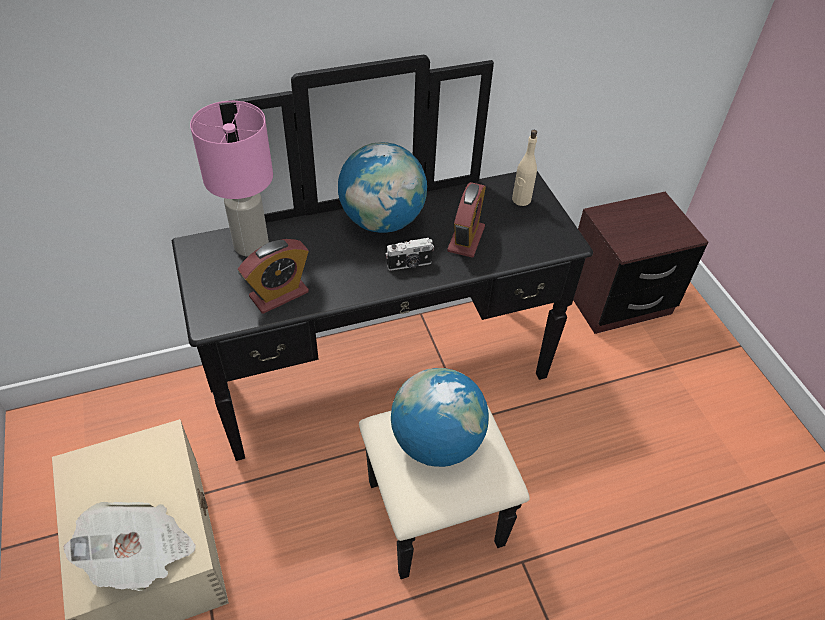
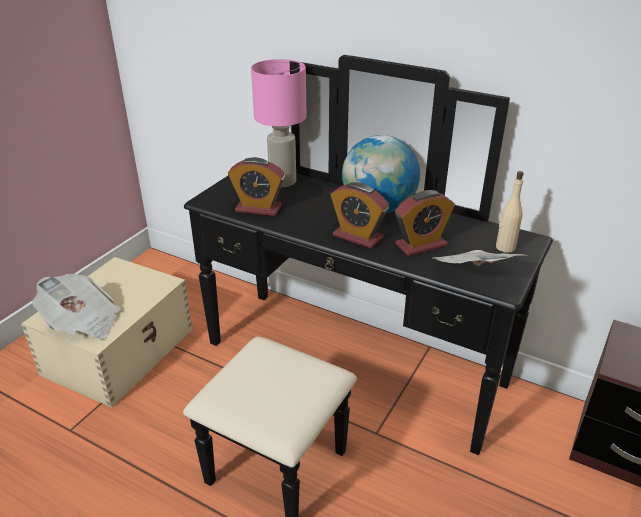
camera: 50 degrees right, 15 degrees down
camera [386,238,434,271] -> alarm clock [331,182,389,248]
globe [391,368,489,467] -> none
none -> newspaper [433,250,529,266]

